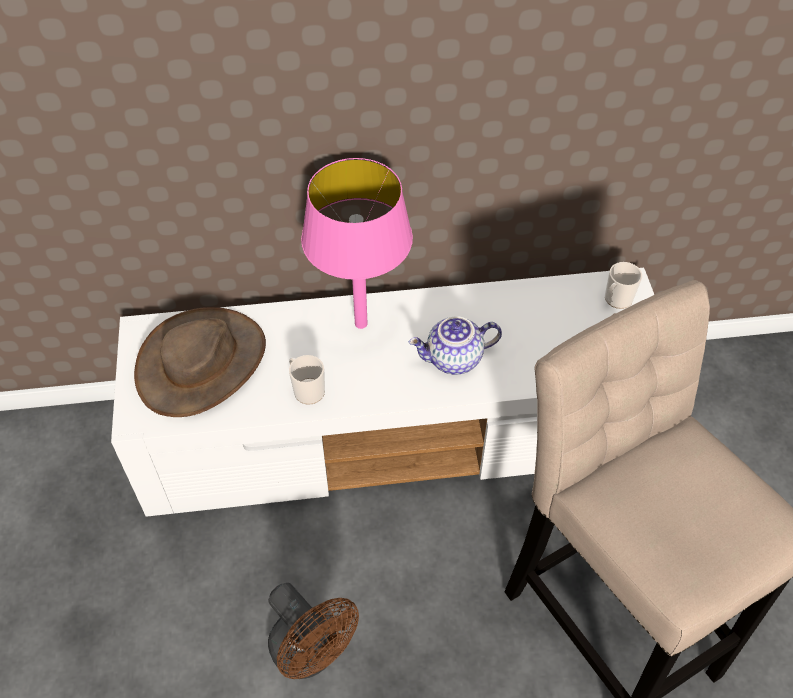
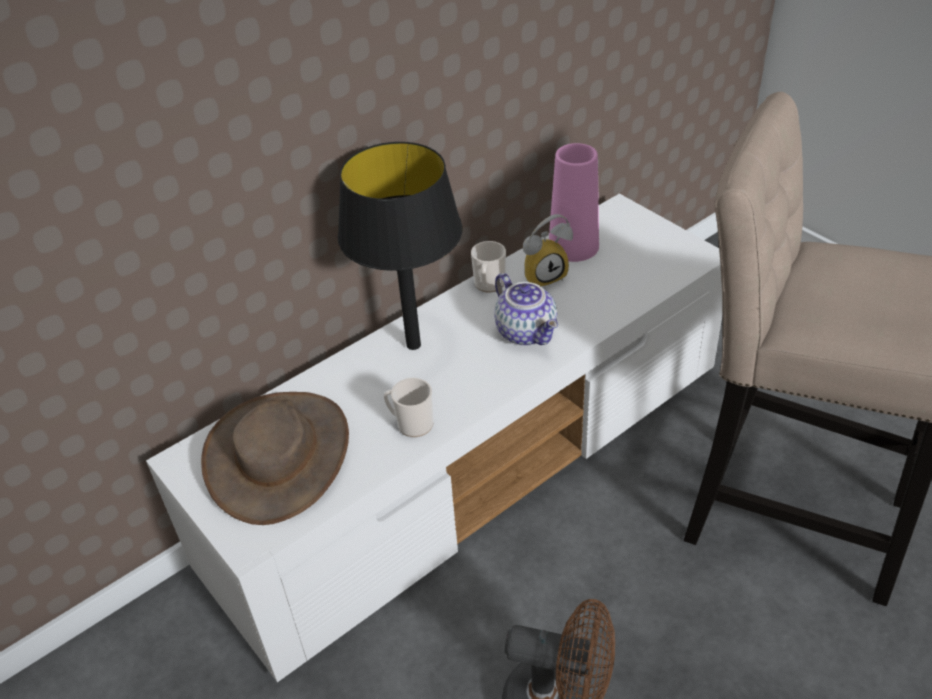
camera: 30 degrees left, 10 degrees down
pink table lamp [301,158,413,329] -> black table lamp [338,142,462,350]
teapot [409,316,502,375] -> teapot turned 75 degrees counterclockwise [494,273,558,346]
mug [605,262,642,309] -> mug moved to [471,241,506,292]
none -> alarm clock [523,214,573,286]
none -> pink vase [549,143,599,262]

